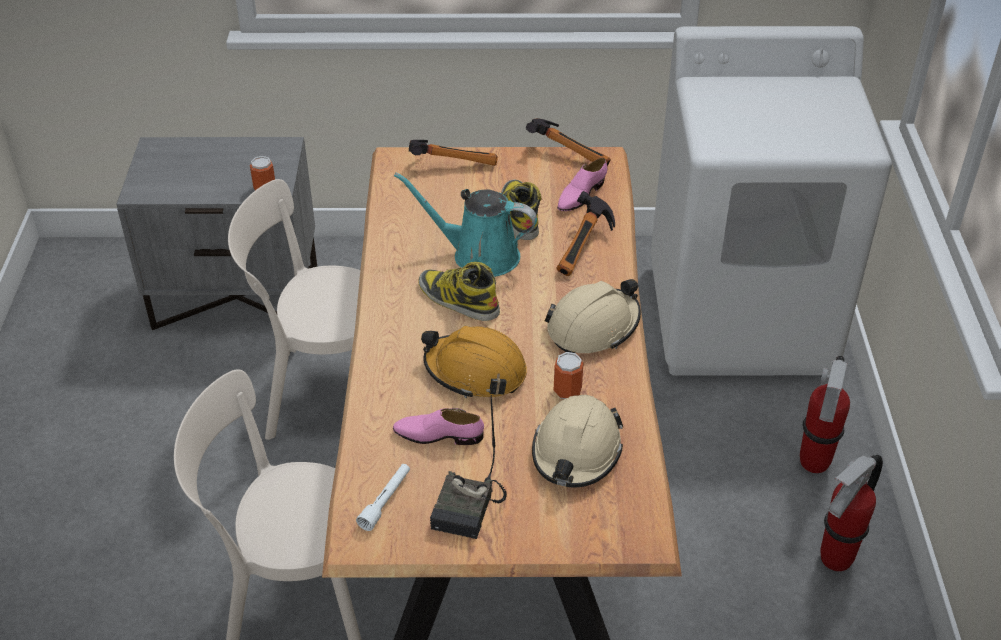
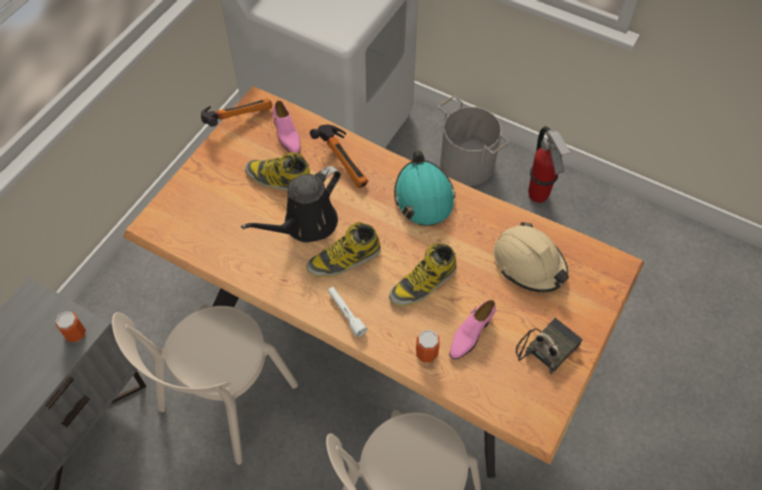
camera: 60 degrees left, 15 degrees up
white flashlight [356,464,410,531] -> white flashlight moved to [328,287,367,337]
turquoise watering can [394,172,537,277] -> black watering can [241,166,341,242]
hammer [409,140,498,166] -> none
orange hard hat [421,326,527,398] -> boot [389,243,457,306]
radio [430,395,507,539] -> radio turned 90 degrees counterclockwise [516,318,583,374]
beige hard hat [545,279,641,353] -> turquoise hard hat [394,150,456,226]
can [554,352,583,399] -> can moved to [416,330,440,362]
fire extinguisher [800,356,850,473] -> grey bucket [438,96,509,186]

